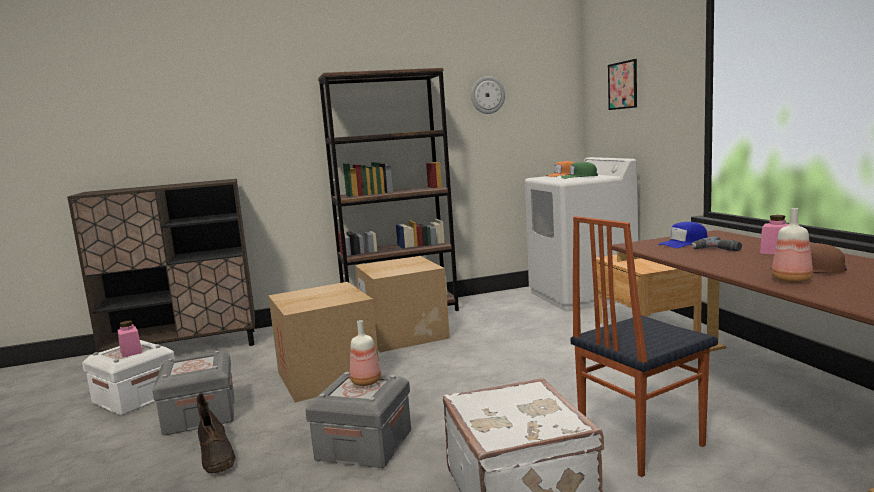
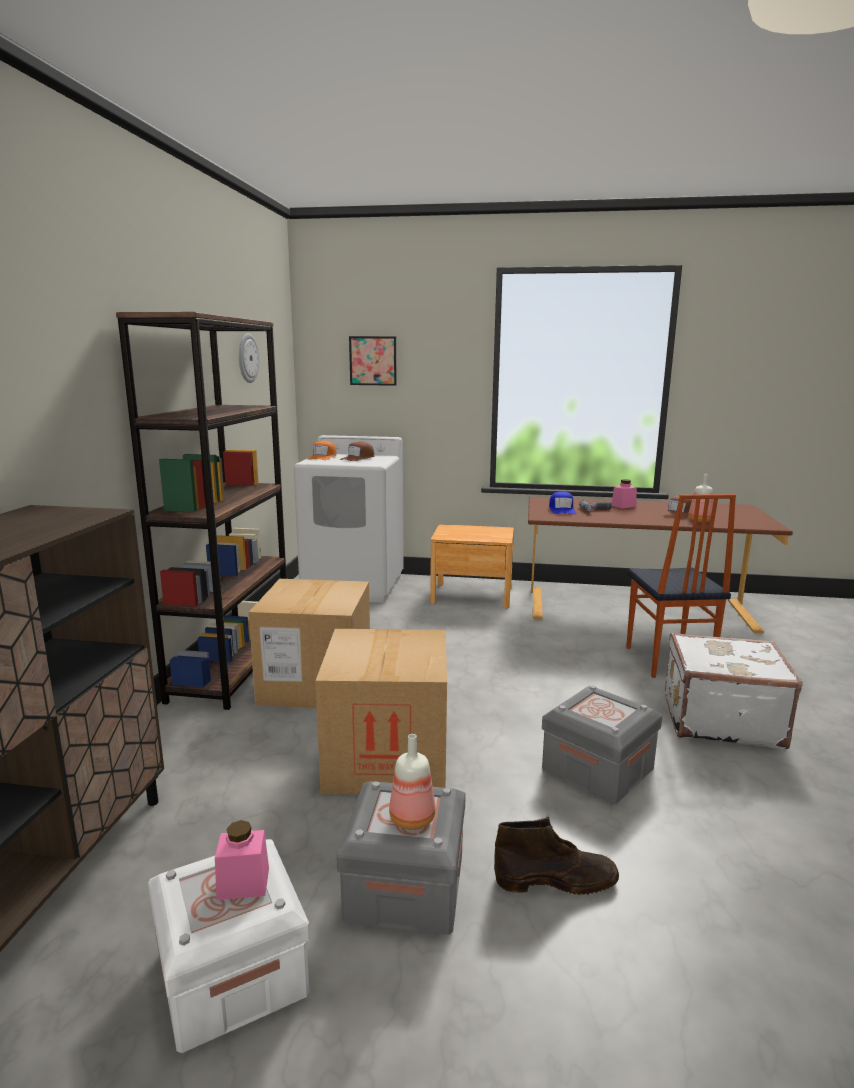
camera: 65 degrees left, 5 degrees up
bottle [350,320,381,386] -> bottle moved to [389,734,436,830]
green cap [561,162,598,179] -> brown cap [339,442,374,461]

